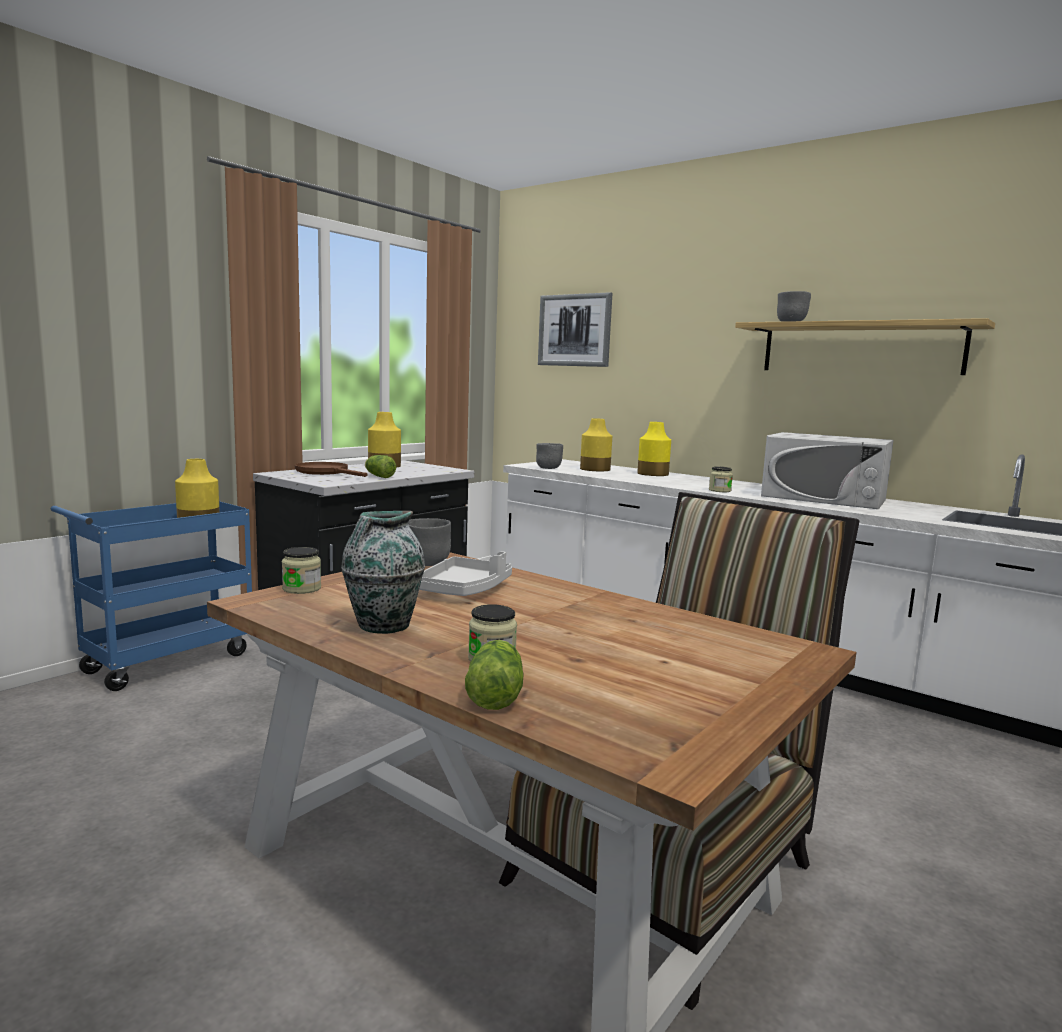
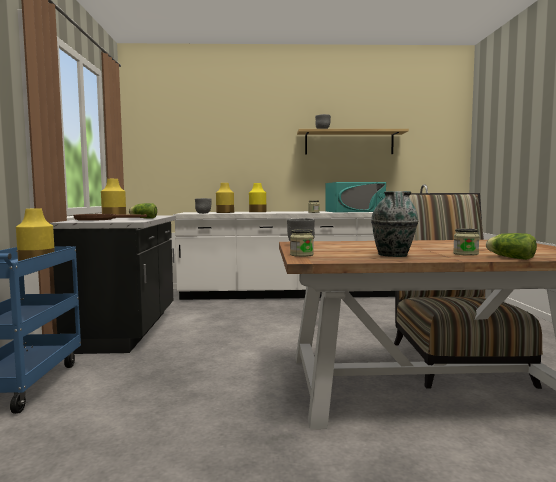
camera: 40 degrees left, 5 degrees down
grey tray [419,552,512,596] -> none
picture [538,292,612,367] -> none
white microwave [761,432,893,509] -> turquoise microwave [325,182,386,213]

